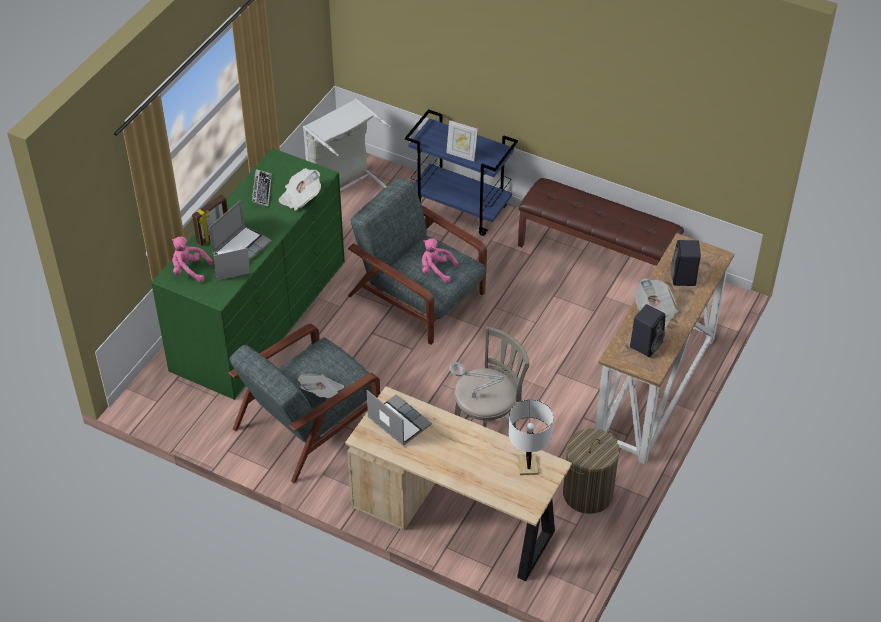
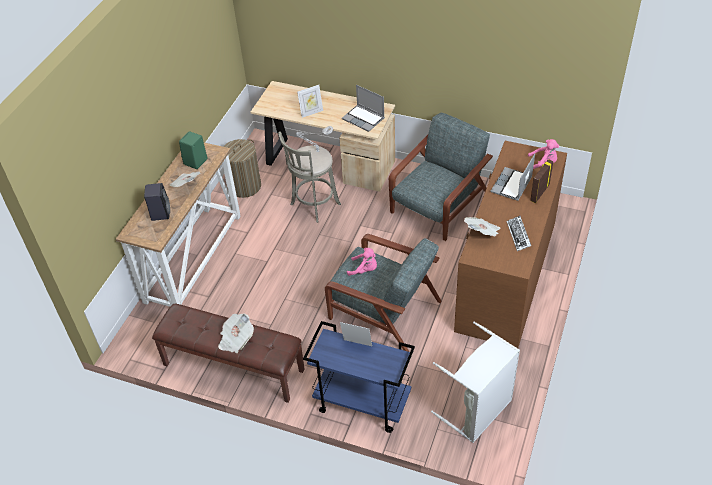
camera: 175 degrees right, 0 degrees up
green dresser [151,148,345,400] -> brown dresser [454,141,567,348]
picture frame [214,248,250,281] -> picture frame moved to [297,85,323,118]
newspaper [298,374,344,398] -> newspaper moved to [218,313,254,353]
white table lamp [508,400,554,475] -> none
black speaker [630,304,665,357] -> green speaker [179,131,207,169]

